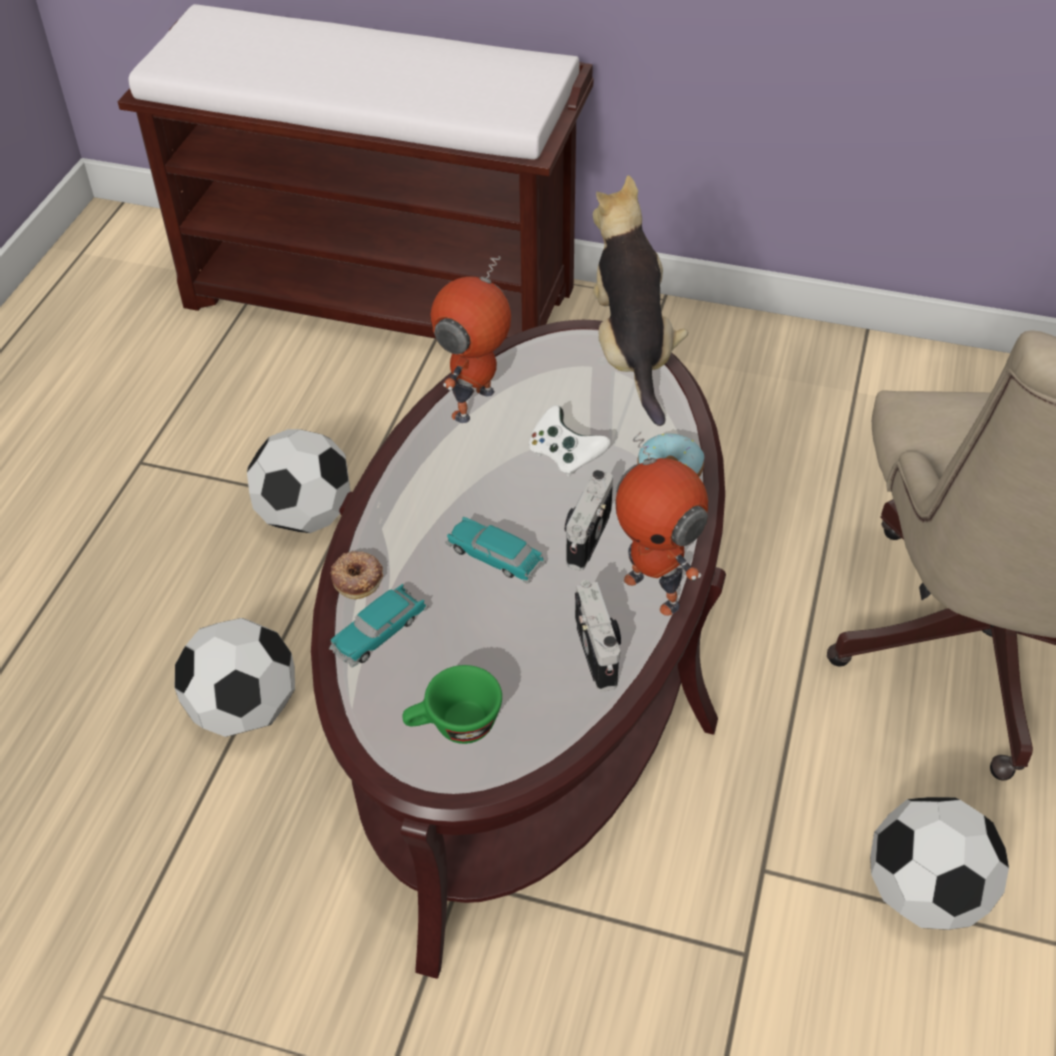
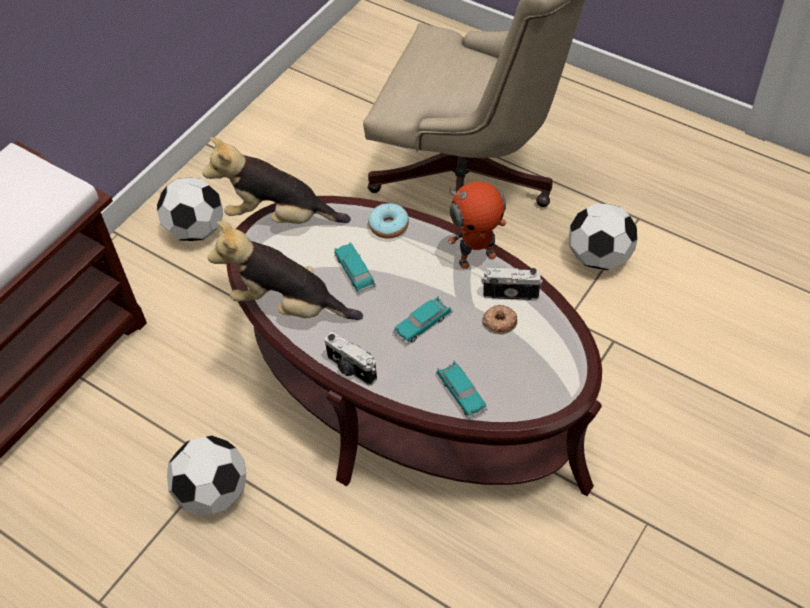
camera: 70 degrees left, 5 degrees up
football [174,618,295,737] -> football moved to [157,178,223,241]
donut [330,551,383,599] -> donut moved to [482,305,517,334]
green cup [402,665,502,744] -> none
toy robot [430,256,511,423] -> plush toy [208,221,363,320]
white game controller [529,405,611,477] -> toy car [334,242,376,294]
camera [565,470,613,571] -> camera moved to [324,331,377,385]

